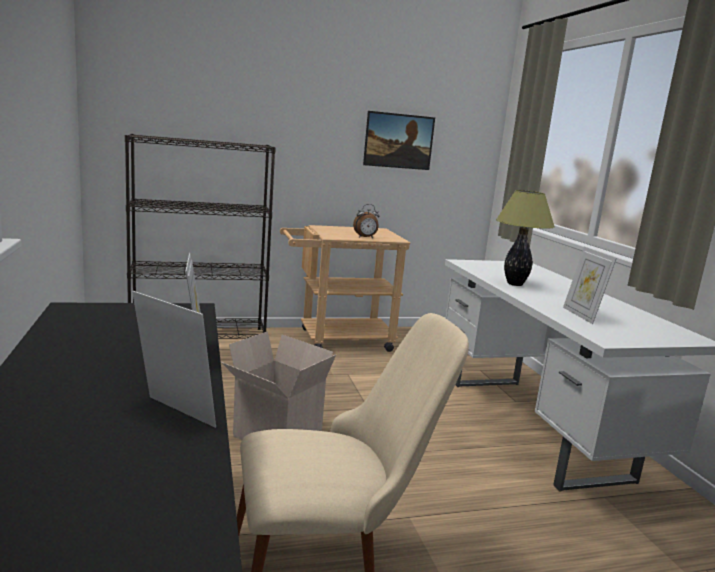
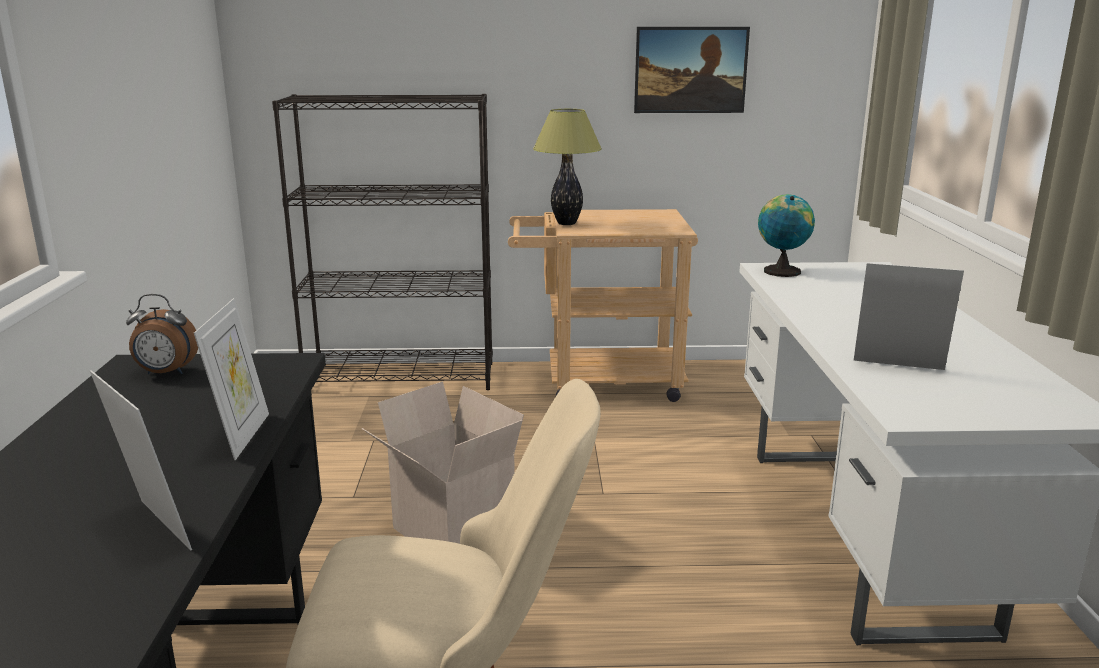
camera: 15 degrees right, 5 degrees up
alarm clock [353,204,380,238] -> alarm clock moved to [126,294,198,374]
table lamp [496,190,555,286] -> table lamp moved to [533,109,602,225]
picture frame [563,247,617,324] -> picture frame turned 105 degrees clockwise [854,263,964,370]
none -> globe [758,194,815,277]

